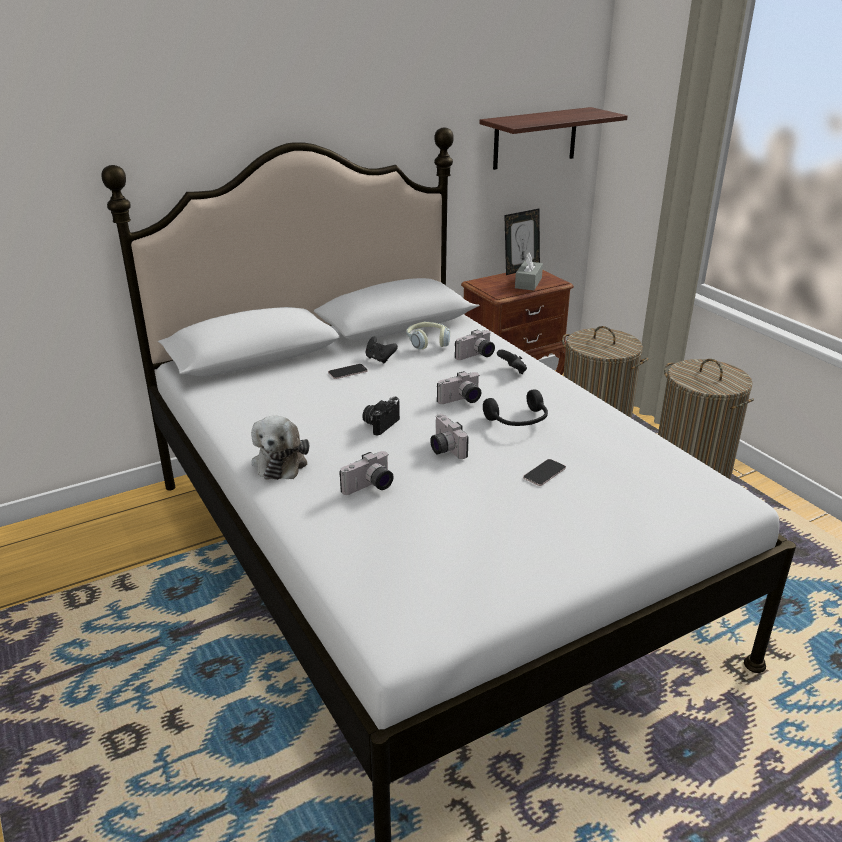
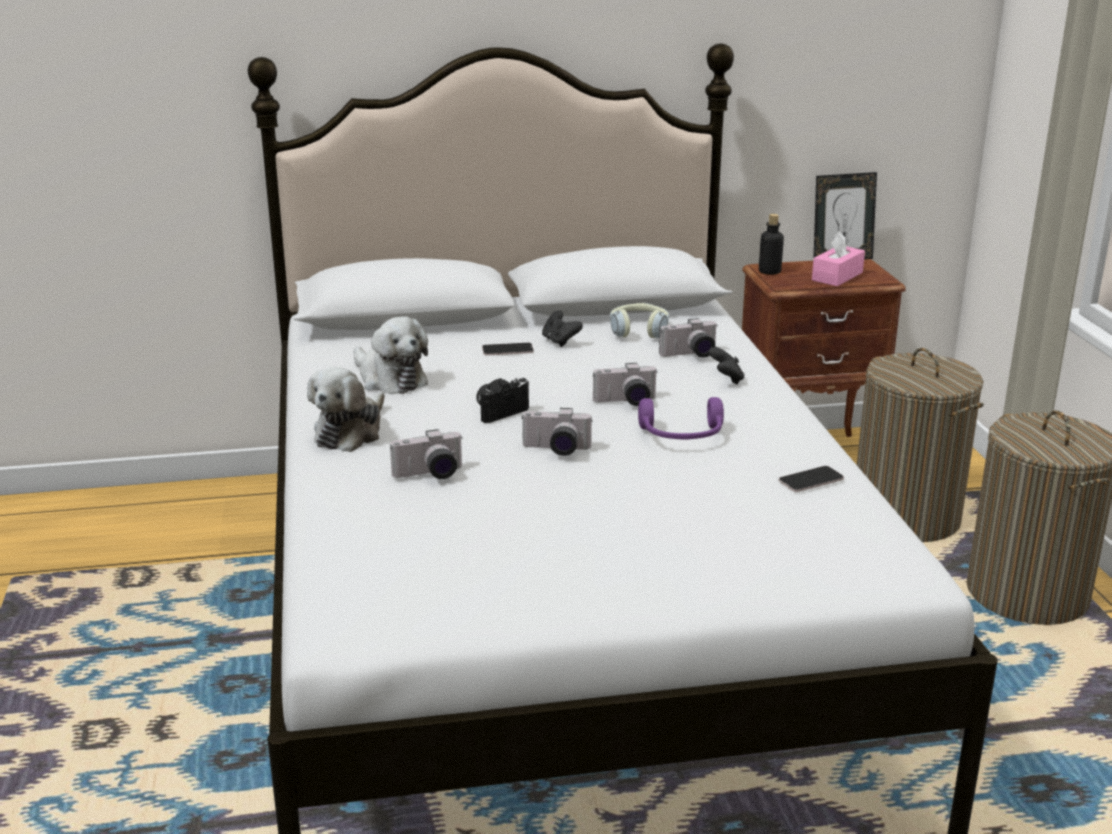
camera: 20 degrees right, 5 degrees down
camera [430,414,469,459] -> camera turned 75 degrees counterclockwise [521,408,593,456]
shelf [479,107,628,170] -> none
black headphones [483,389,548,426] -> purple headphones [638,397,724,440]
grey tissue box [515,253,543,291] -> pink tissue box [812,231,865,286]
phone [523,459,566,486] -> phone moved to [779,466,844,492]
none -> plush toy [354,316,428,394]
none -> bottle [759,214,784,275]

